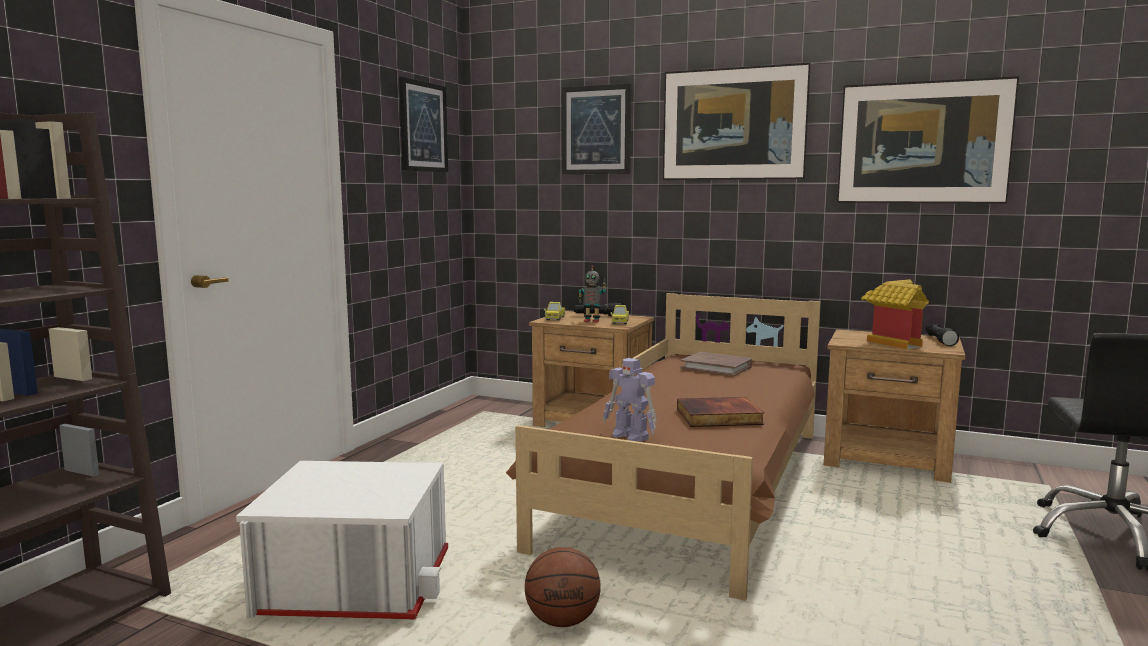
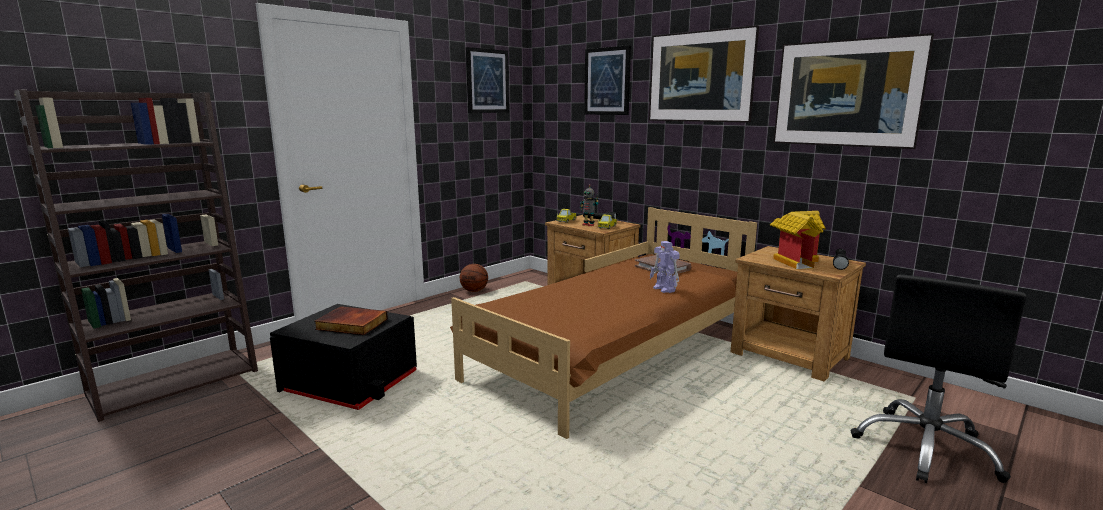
camera: 20 degrees right, 5 degrees up
white storage box [236,461,448,619] -> black storage box [270,304,417,410]
basketball [525,547,601,627] -> basketball moved to [460,264,488,292]
toy robot [603,358,657,442] -> toy robot moved to [650,241,680,293]
book [677,397,764,427] -> book moved to [314,306,388,335]

